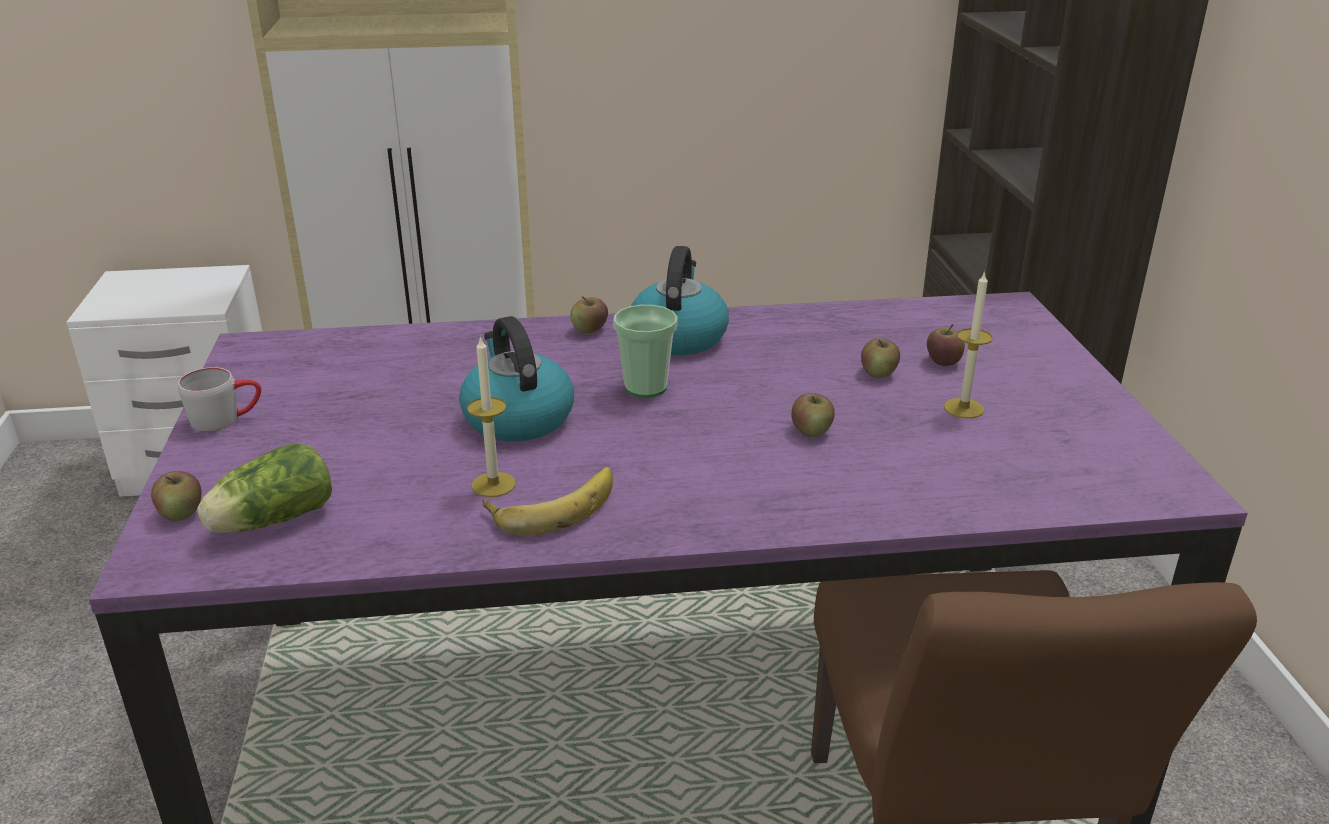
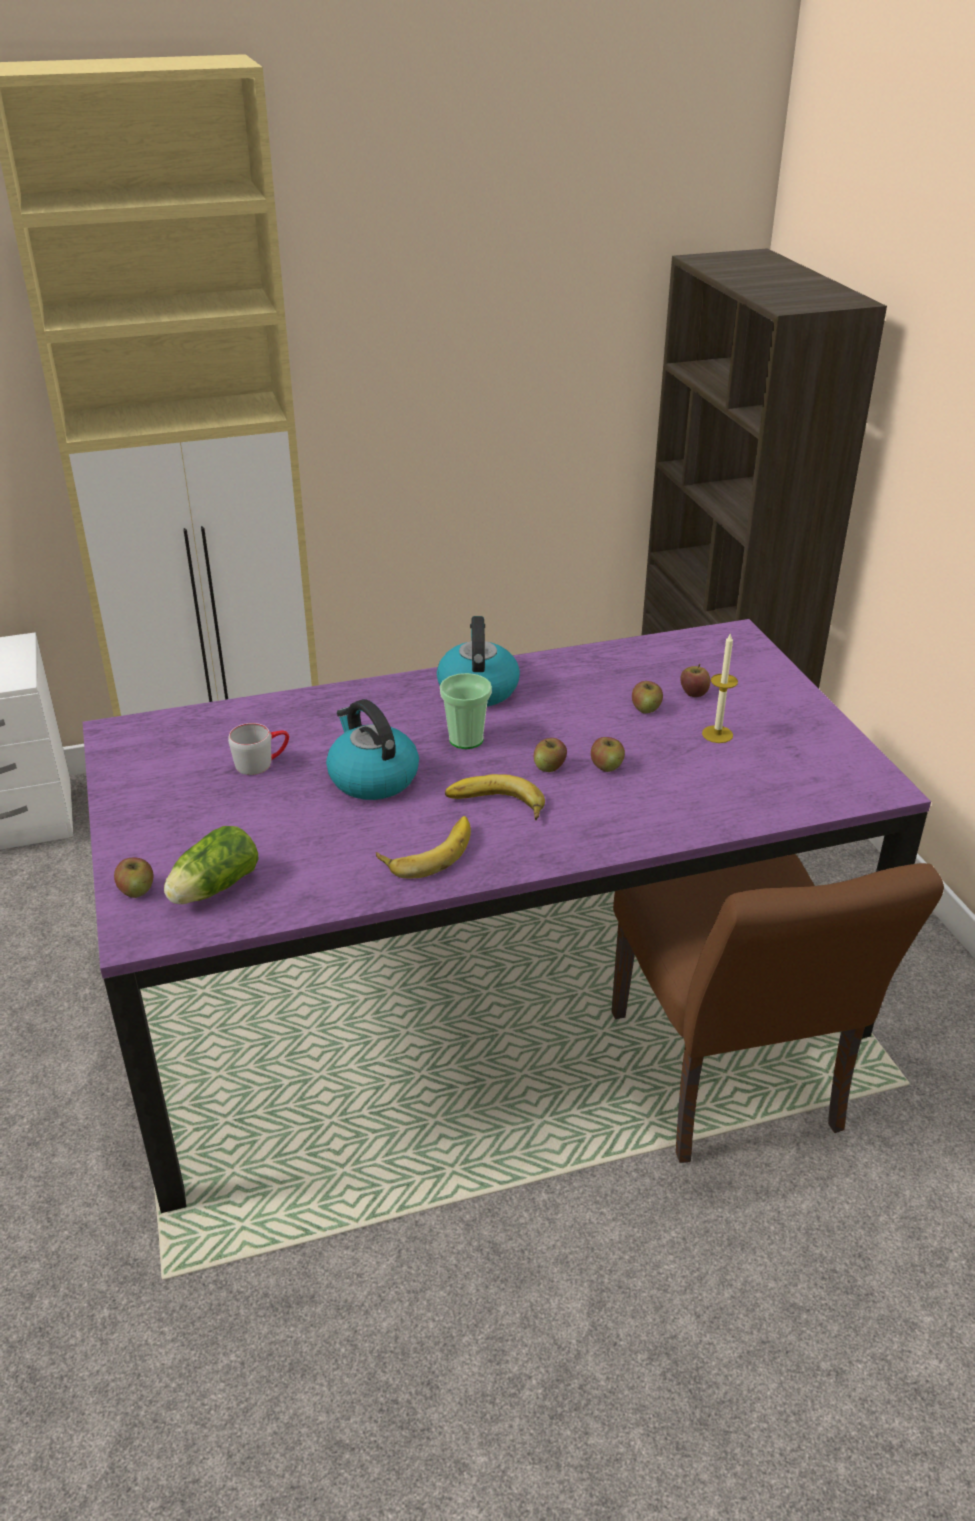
camera: 10 degrees left, 5 degrees up
grey mug [178,367,261,432] -> grey mug moved to [228,723,289,775]
candle [467,335,516,497] -> none
apple [571,296,608,334] -> apple moved to [534,738,567,772]
none -> banana [445,774,545,820]

